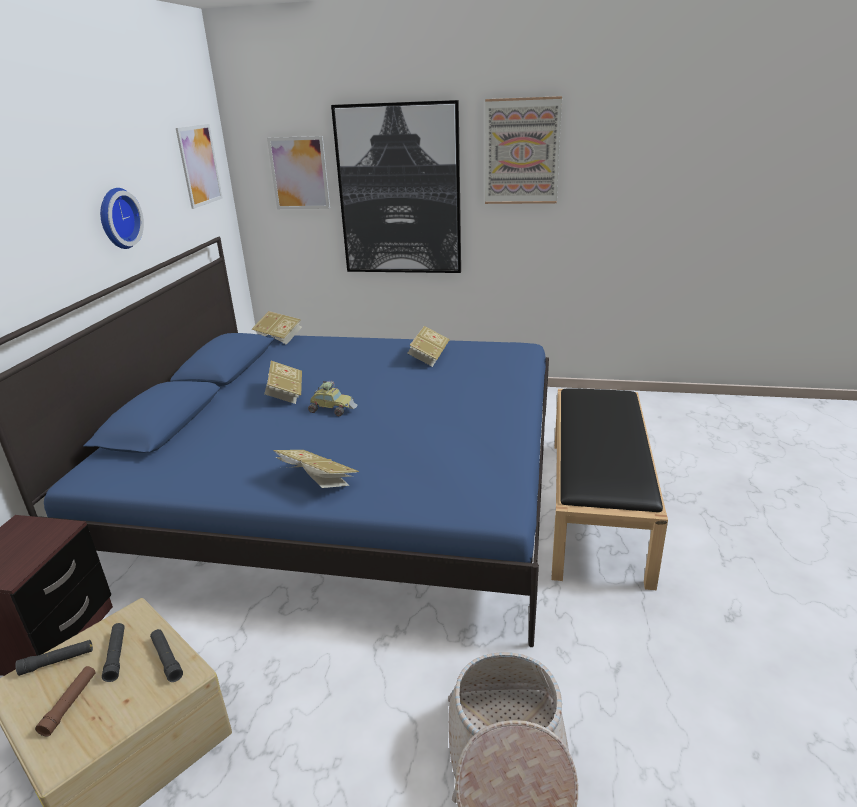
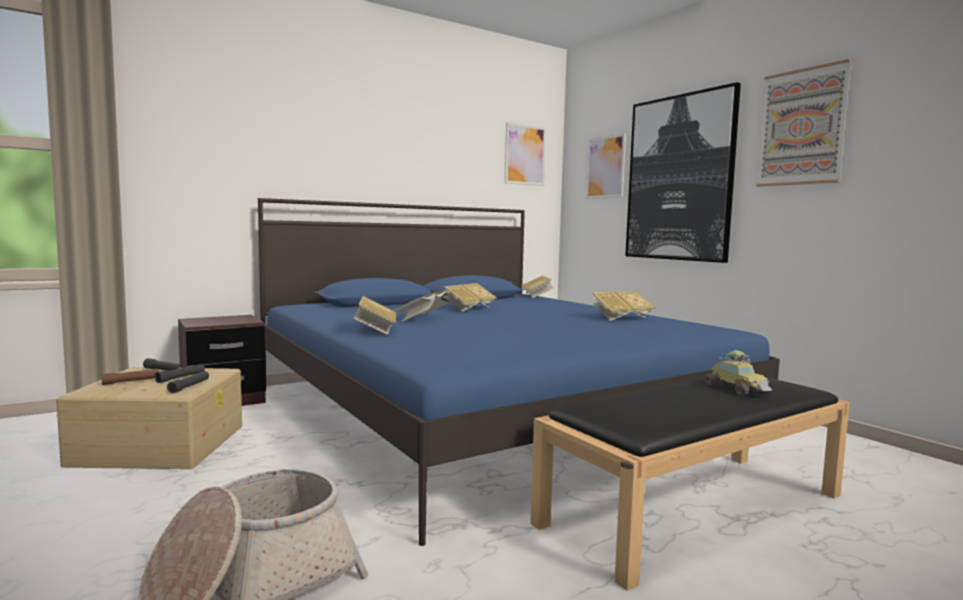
camera: 45 degrees right, 20 degrees down
wall clock [100,188,144,249] -> none
toy car [308,380,358,416] -> toy car moved to [705,350,772,396]
none -> book [393,290,448,321]

